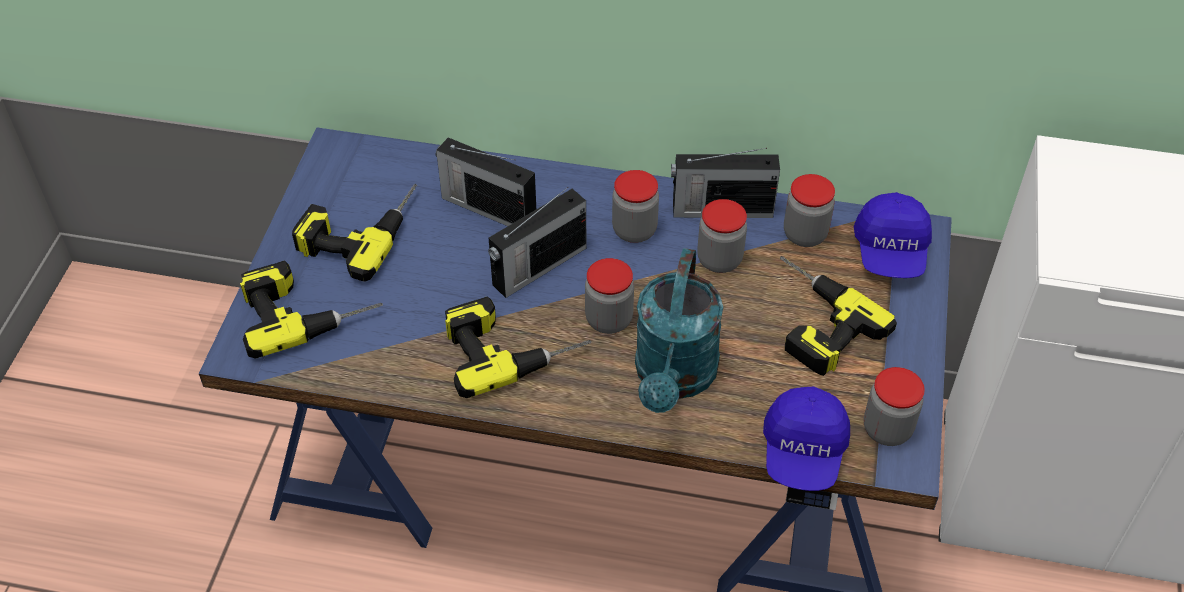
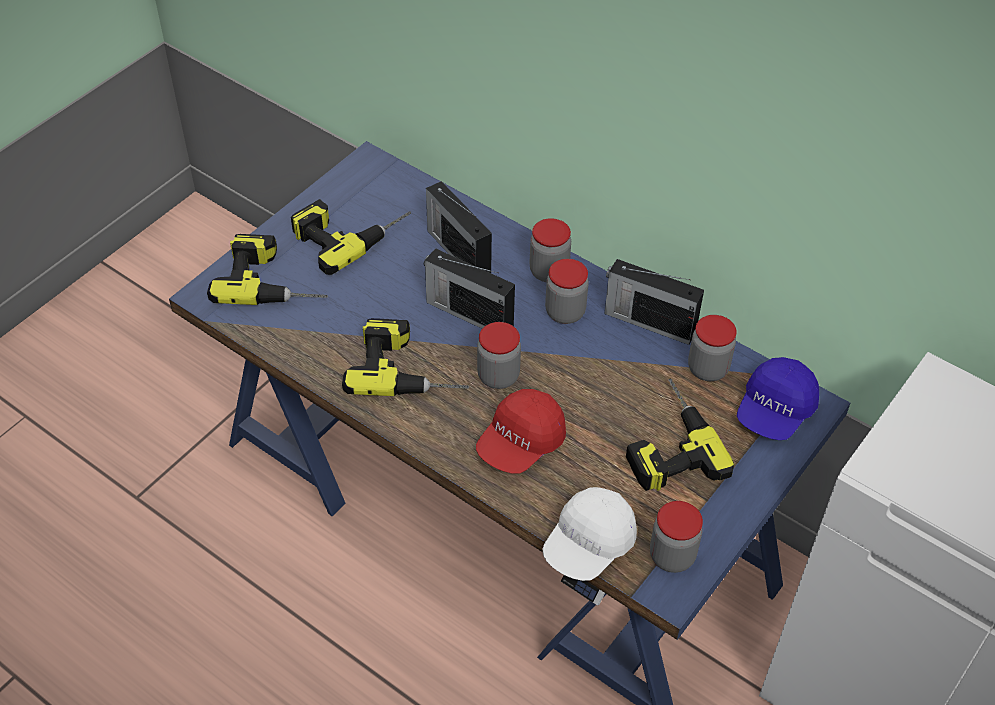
camera: 25 degrees right, 0 degrees up
radio [488,187,586,298] -> radio turned 45 degrees clockwise [424,248,515,329]
turquoise watering can [635,248,723,413] -> red cap [476,389,566,474]
jar [697,199,747,273] -> jar moved to [529,218,571,282]
blue cap [763,387,850,491] -> white cap [542,487,637,581]

